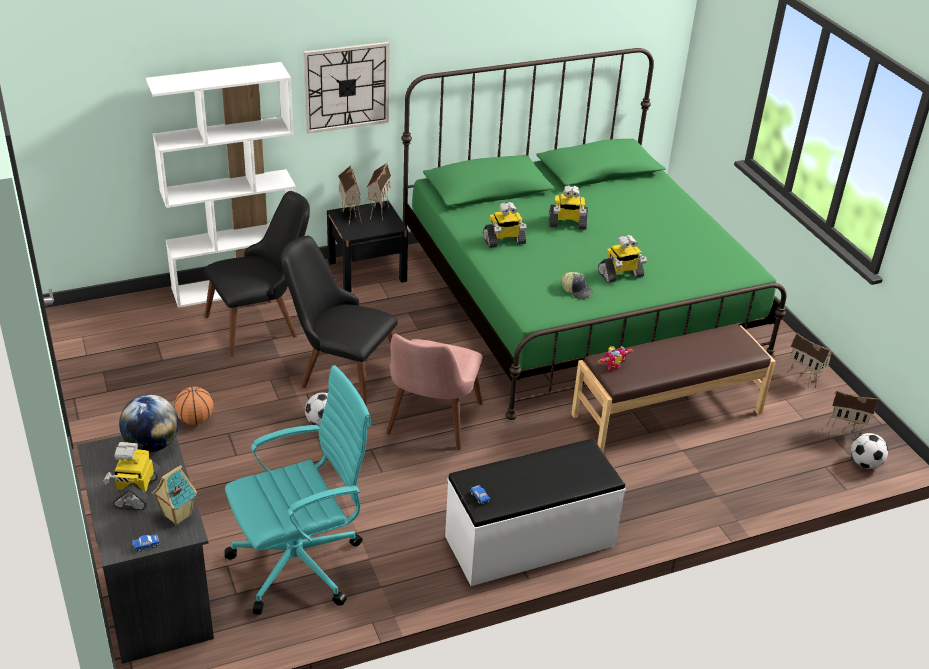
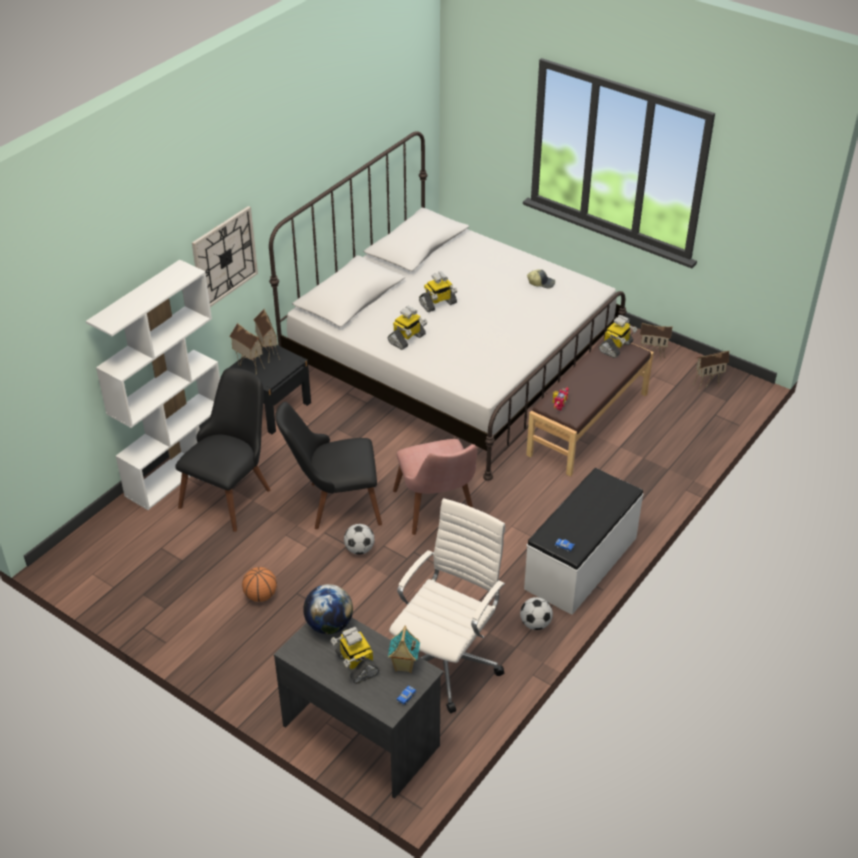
camera: 30 degrees left, 5 degrees up
turquoise office chair [225,365,371,615] -> white office chair [389,498,505,713]
green bed [401,48,787,420] -> white bed [269,131,627,481]
cap [562,272,594,300] -> cap moved to [527,270,555,289]
toy robot [598,235,647,283] -> toy robot moved to [598,315,638,358]
football [851,433,888,469] -> football moved to [520,597,553,630]

